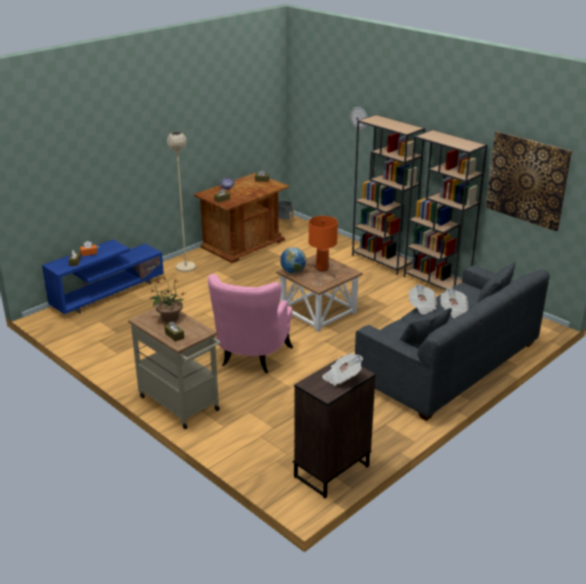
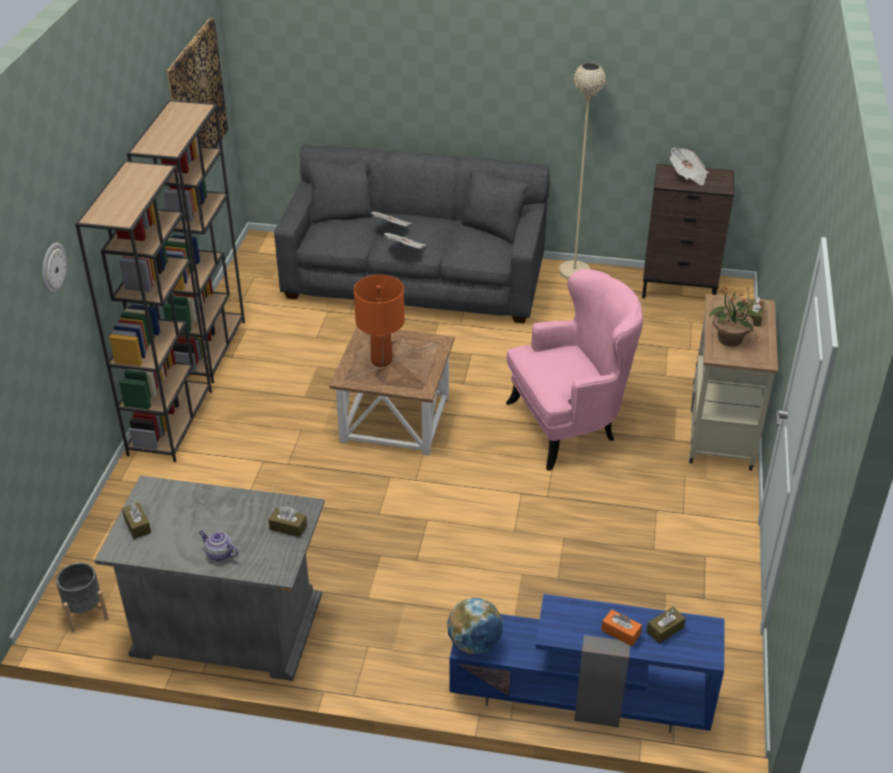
camera: 125 degrees left, 10 degrees up
beige floor lamp [167,131,196,272] -> beige floor lamp moved to [559,62,605,279]
brown cabinet [194,173,289,263] -> grey cabinet [94,476,324,681]
globe [280,247,306,273] -> globe moved to [447,598,503,654]

